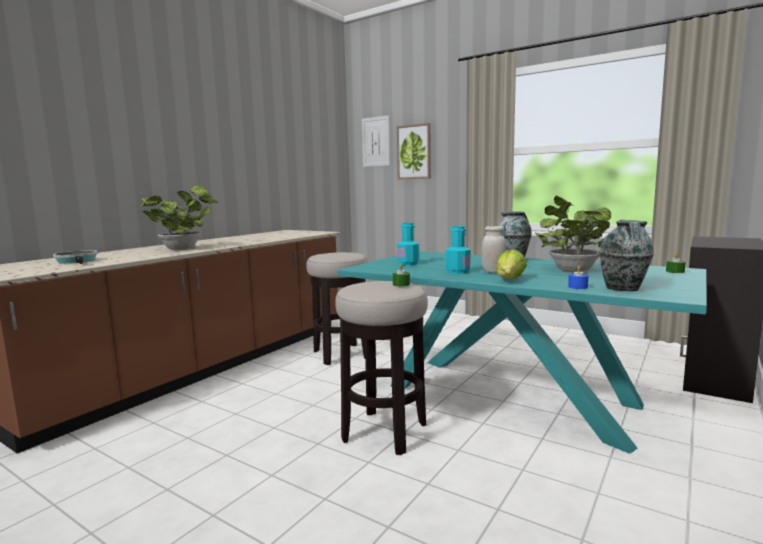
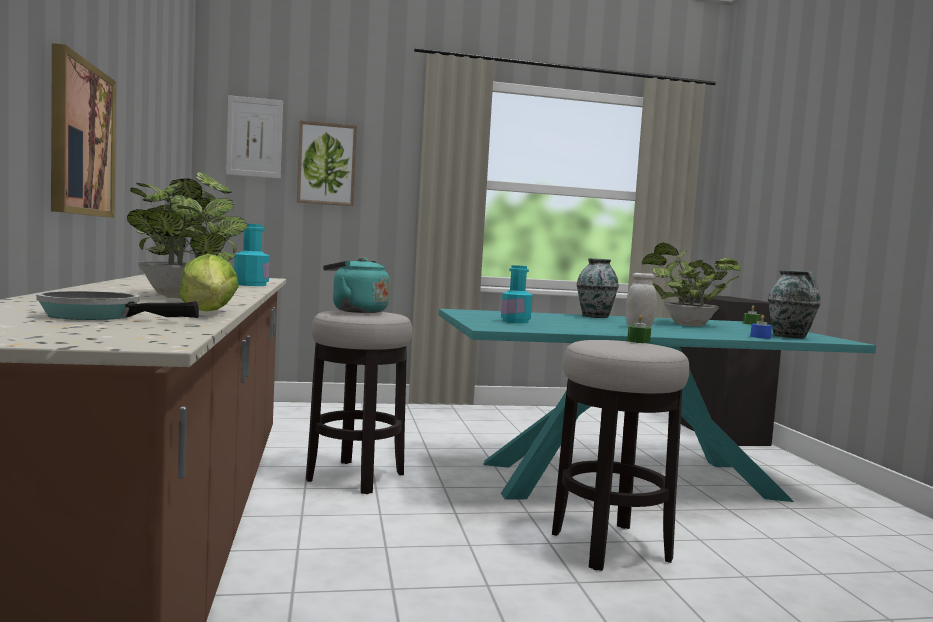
camera: 45 degrees left, 5 degrees down
turquoise bottle [446,226,470,274] -> turquoise bottle moved to [234,224,270,286]
lettuce [496,249,527,279] -> lettuce moved to [179,253,239,311]
none -> picture [51,43,116,218]
none -> turquoise kettle [323,257,390,313]

